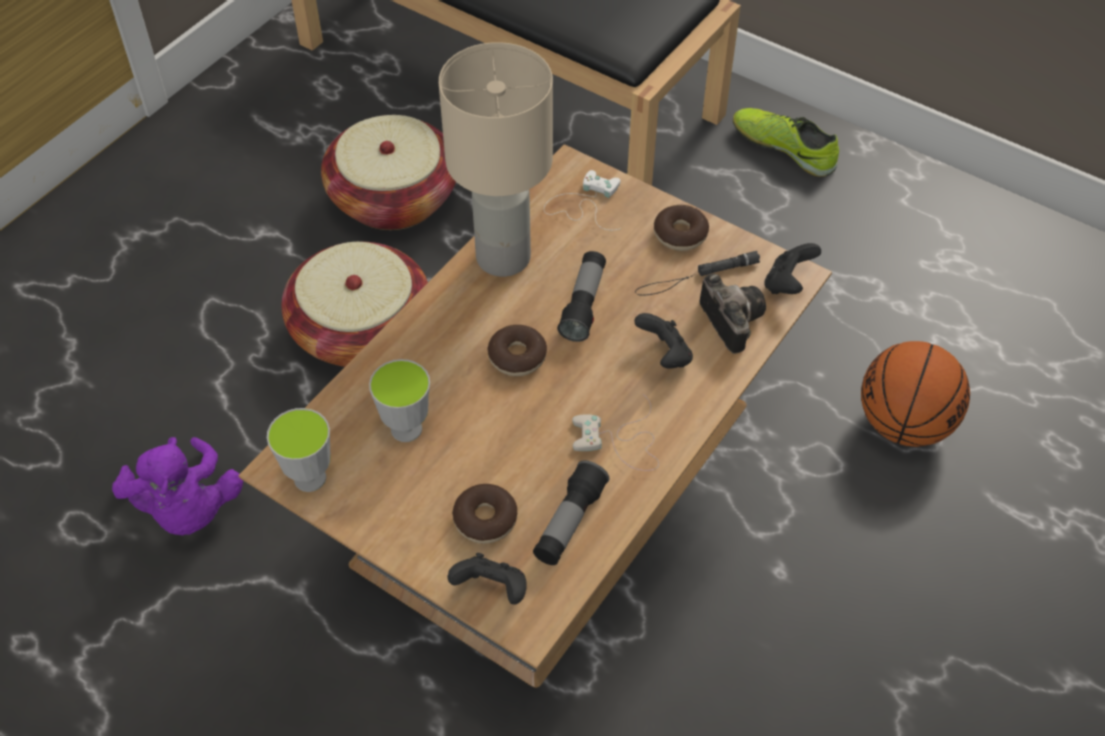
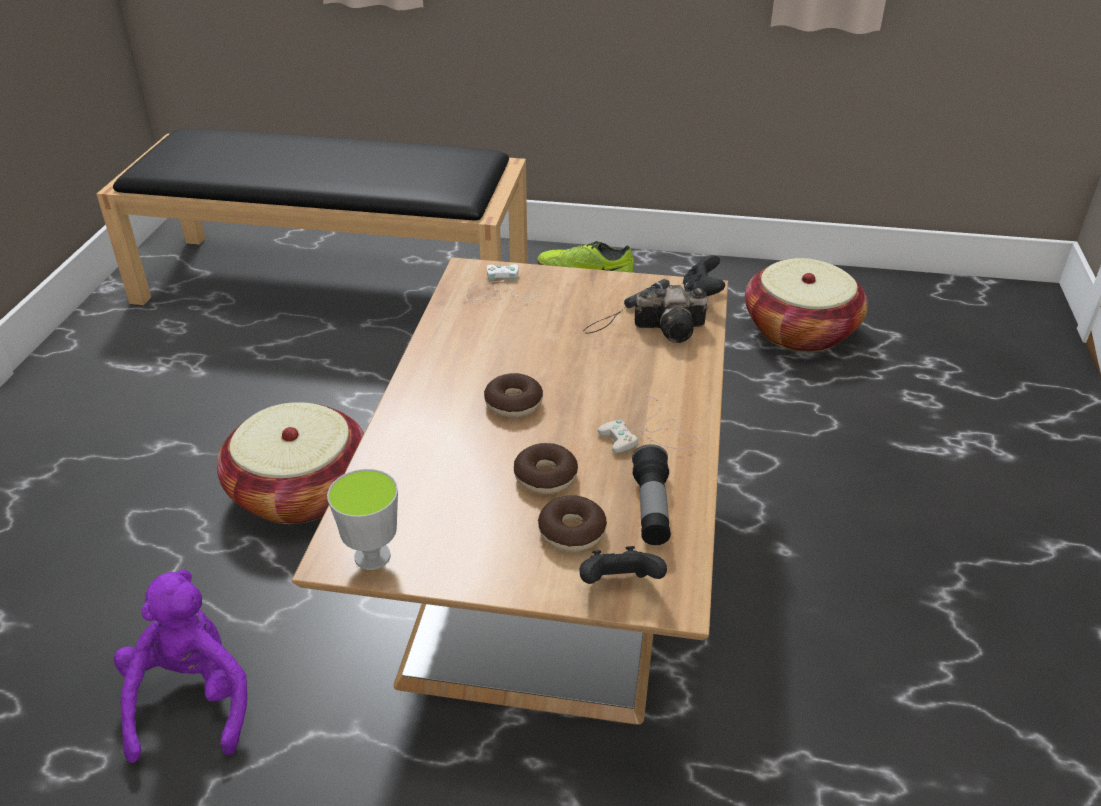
camera: 25 degrees left, 15 degrees down
purple plush toy [112,437,243,535] -> purple plush toy turned 135 degrees counterclockwise [114,569,247,763]
basket [321,115,456,230] -> basket moved to [745,258,868,352]
cup [369,359,430,442] -> none
beige table lamp [439,42,553,277] -> none
flashlight [557,251,606,342] -> none
black game controller [634,313,693,368] -> none
donut [654,205,709,251] -> donut moved to [514,443,578,494]
camera [700,274,766,354] -> camera turned 135 degrees clockwise [635,285,707,343]
basketball [861,341,970,447] -> none

